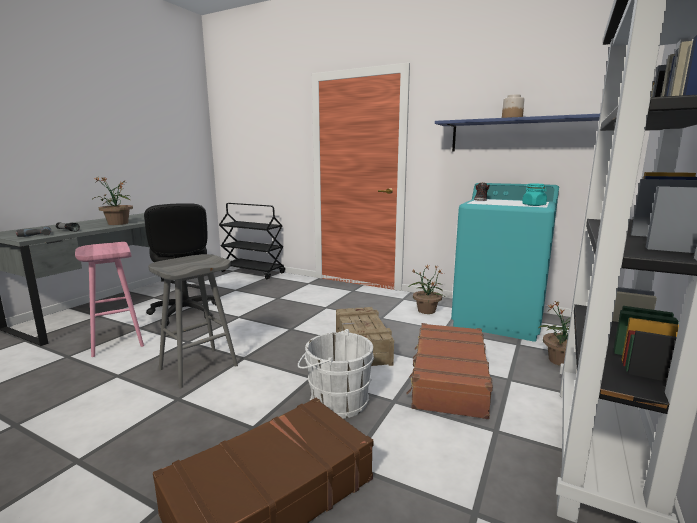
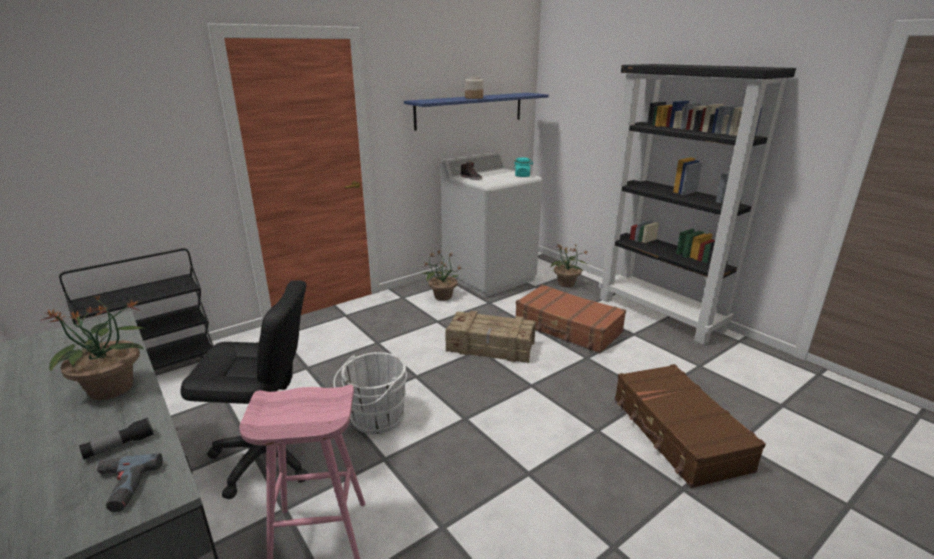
camera: 65 degrees left, 10 degrees up
grey stool [148,254,238,389] -> none
white bucket [298,329,374,419] -> white bucket moved to [333,352,407,434]
turquoise washing machine [451,183,559,342] -> white washing machine [441,152,543,297]

